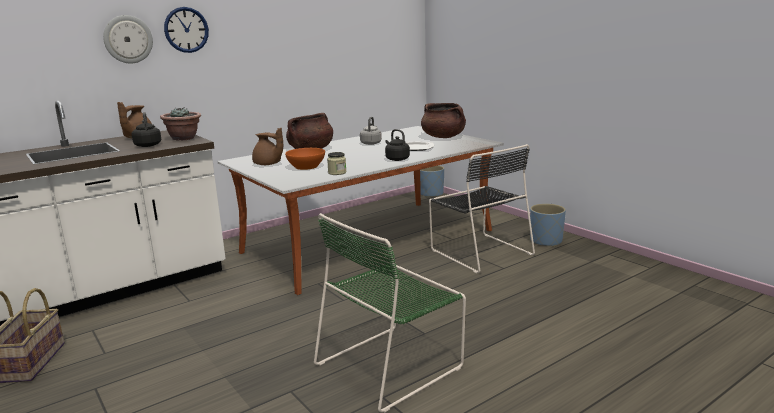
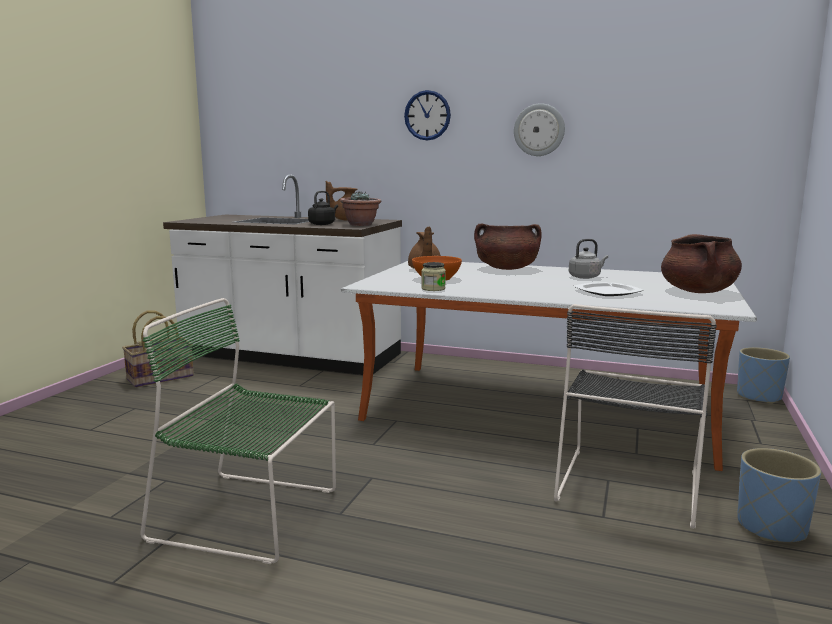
camera: 55 degrees right, 5 degrees down
wall clock [103,15,153,64] -> wall clock moved to [514,103,565,156]
black kettle [385,129,410,161] -> none

